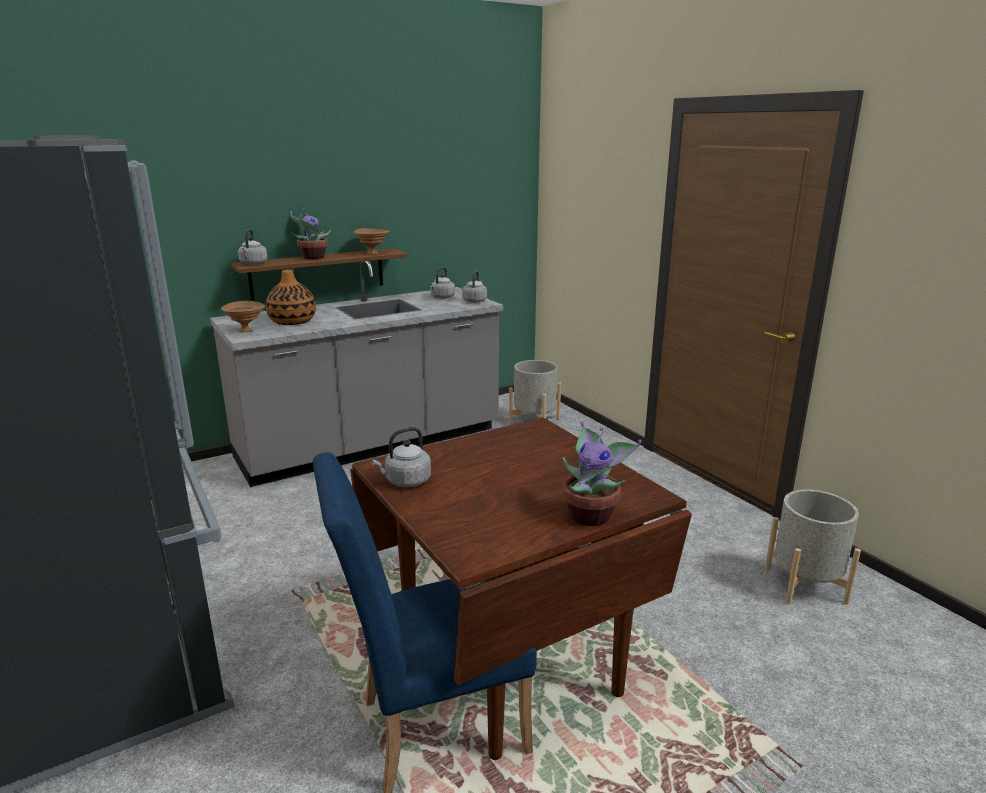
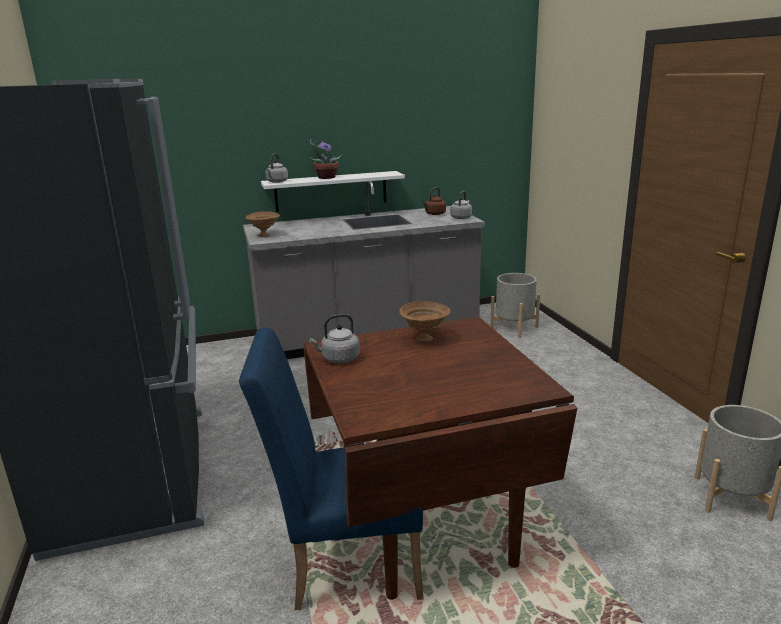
camera: 15 degrees right, 0 degrees up
brown shelf [231,248,407,301] -> white shelf [261,171,405,212]
vase [266,270,316,325] -> none
brown bowl [353,228,389,254] -> brown bowl moved to [399,301,451,342]
grey kettle [430,267,455,299] -> brown kettle [423,188,446,215]
potted plant [562,421,642,526] -> none

